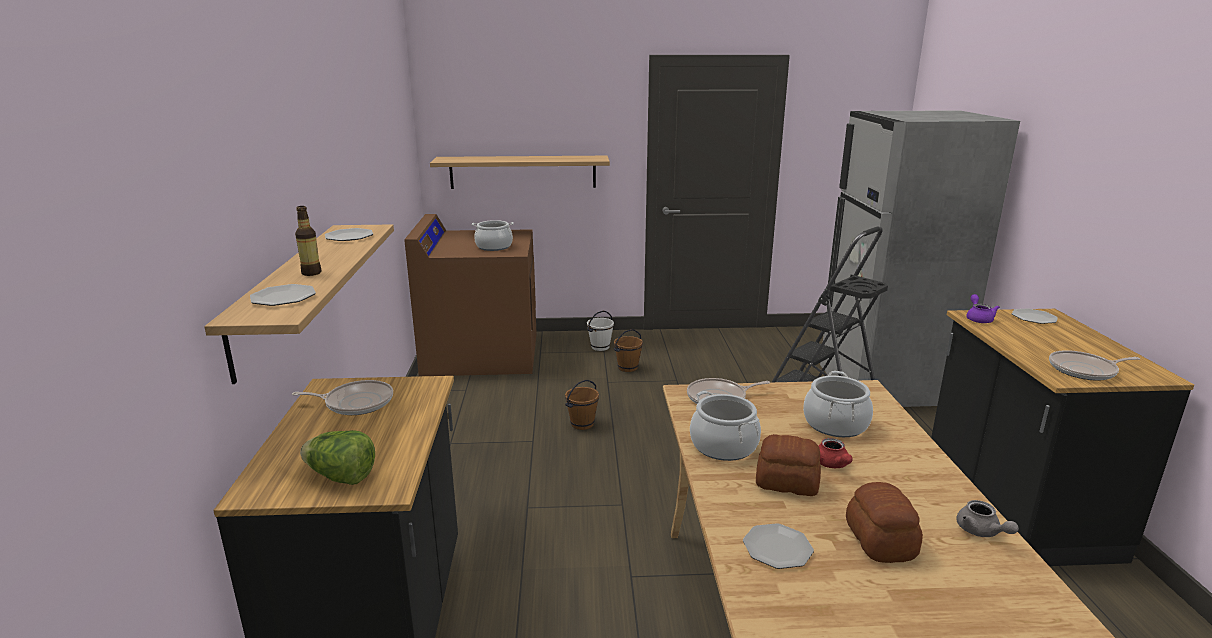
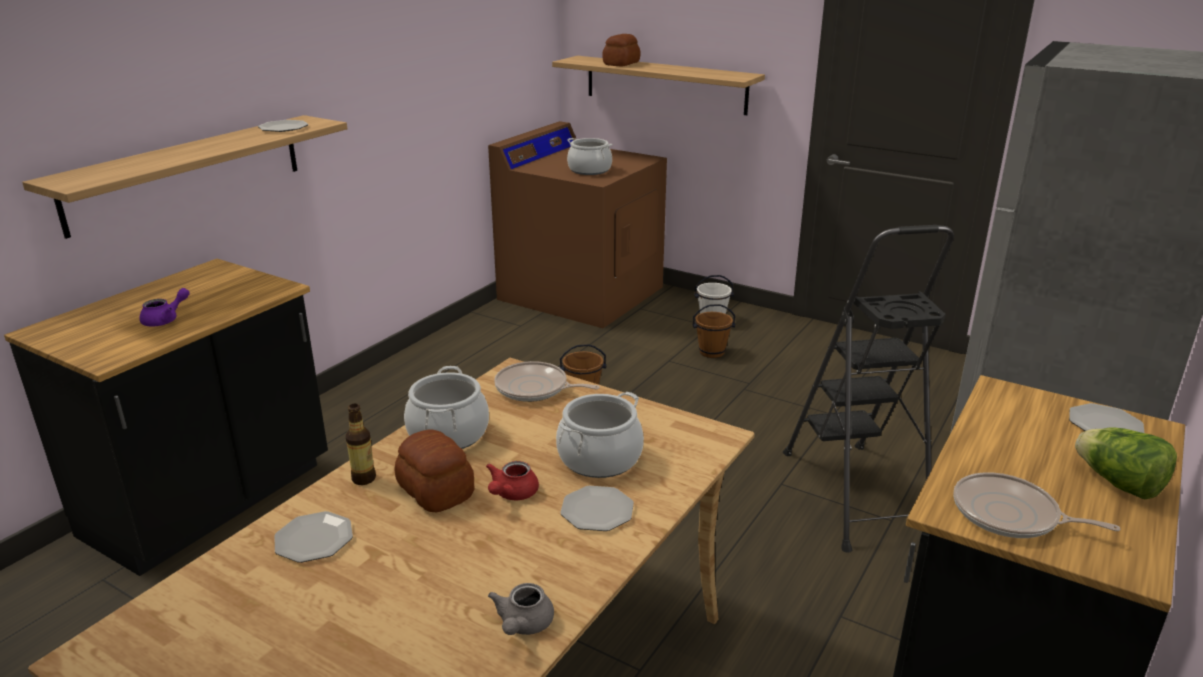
camera: 35 degrees right, 5 degrees up
plate [250,284,316,306] -> plate moved to [560,486,634,531]
frying pan [292,380,393,415] -> none
bottle [295,206,322,276] -> bottle moved to [346,404,376,485]
lettuce [300,430,375,485] -> lettuce moved to [1075,428,1177,499]
bread [846,482,923,563] -> bread moved to [602,34,641,66]
purple teapot [966,294,1000,323] -> purple teapot moved to [139,288,190,327]

